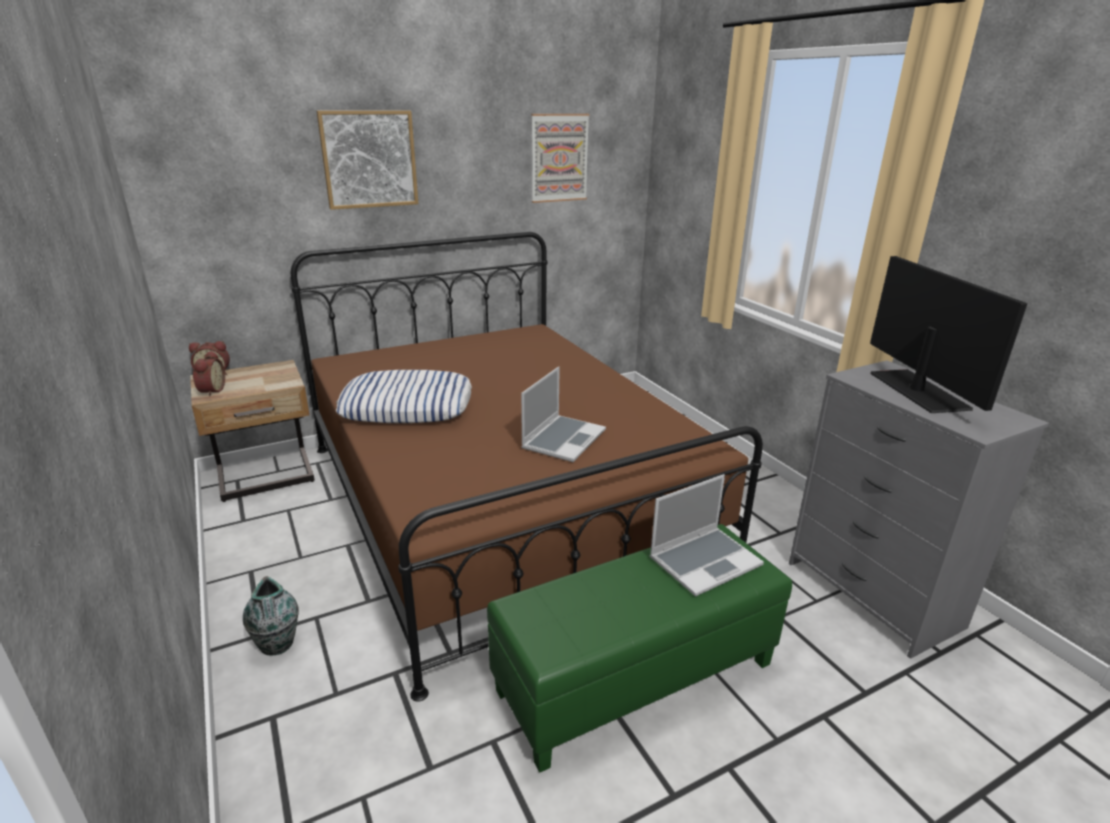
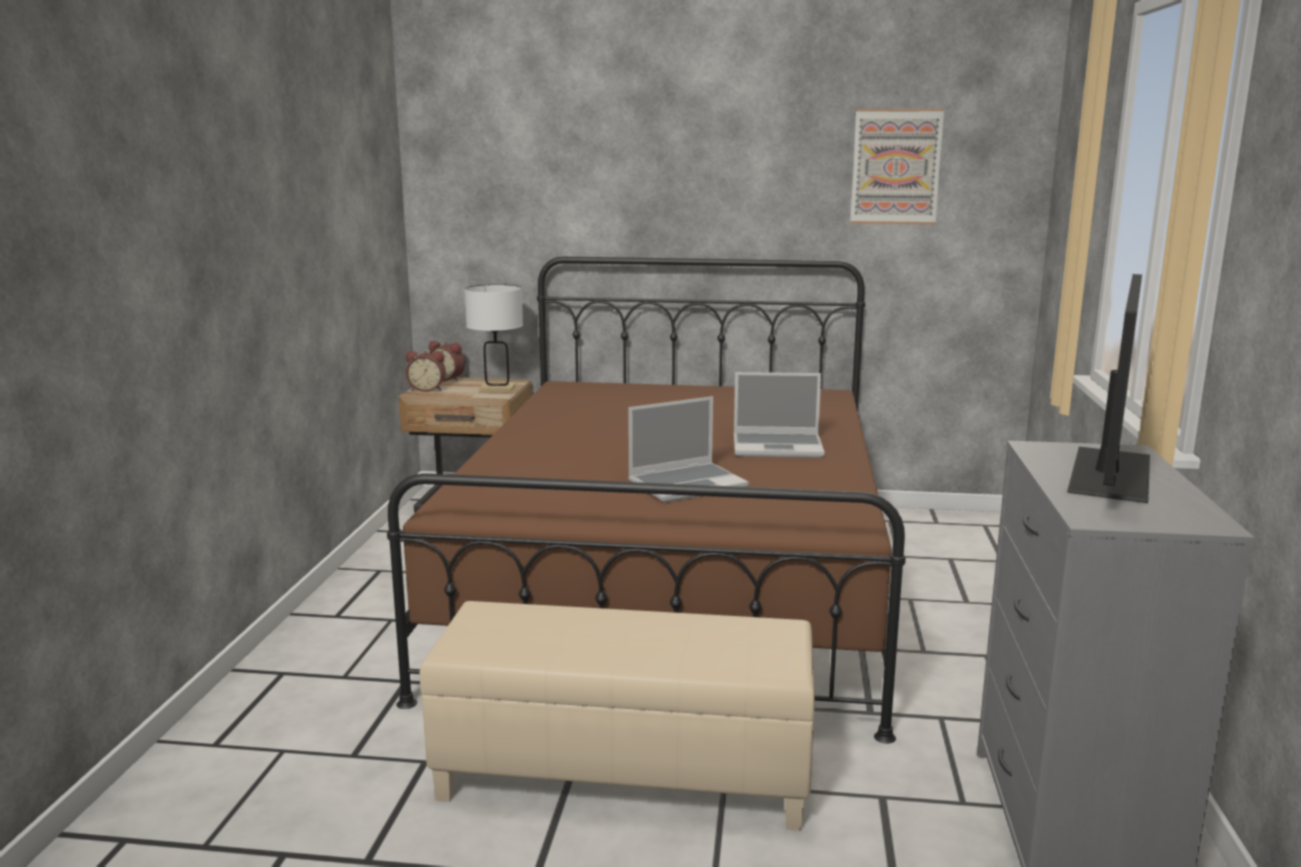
camera: 35 degrees right, 10 degrees down
alarm clock [193,351,225,397] -> alarm clock turned 60 degrees clockwise [406,351,446,392]
vase [243,576,299,655] -> none
picture [316,110,418,210] -> none
pillow [336,370,472,423] -> none
green ottoman [487,524,792,773] -> beige ottoman [420,601,815,831]
laptop [650,474,764,597] -> laptop moved to [734,372,825,458]
none -> white table lamp [464,284,523,392]

